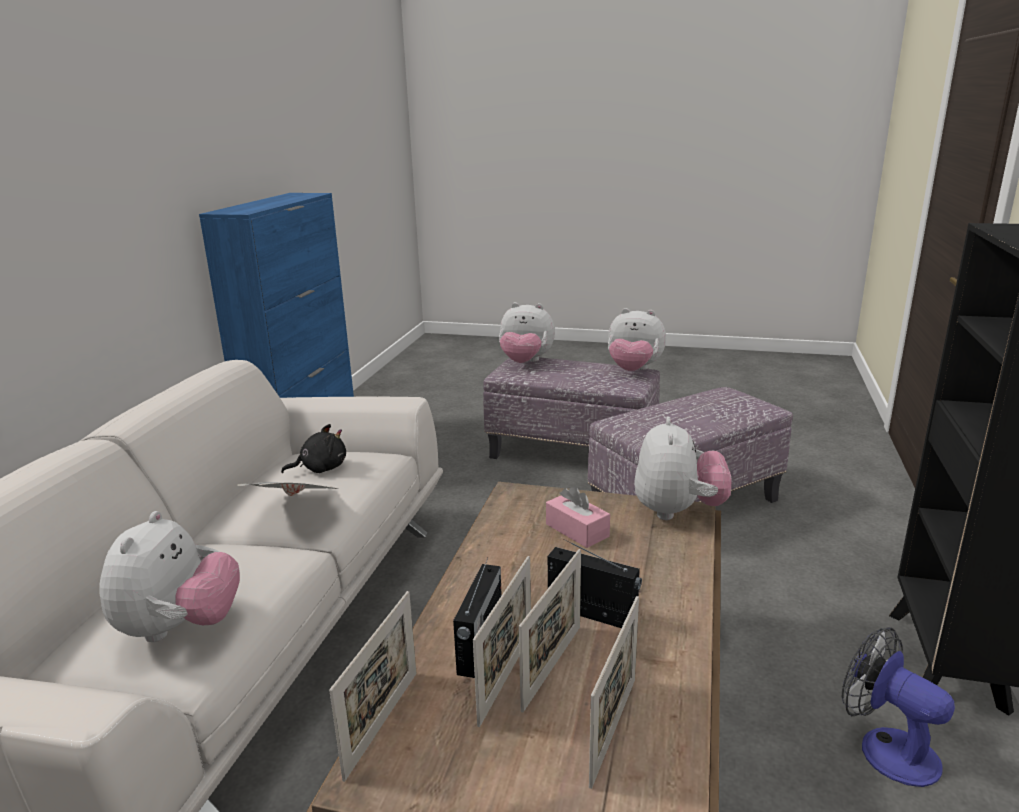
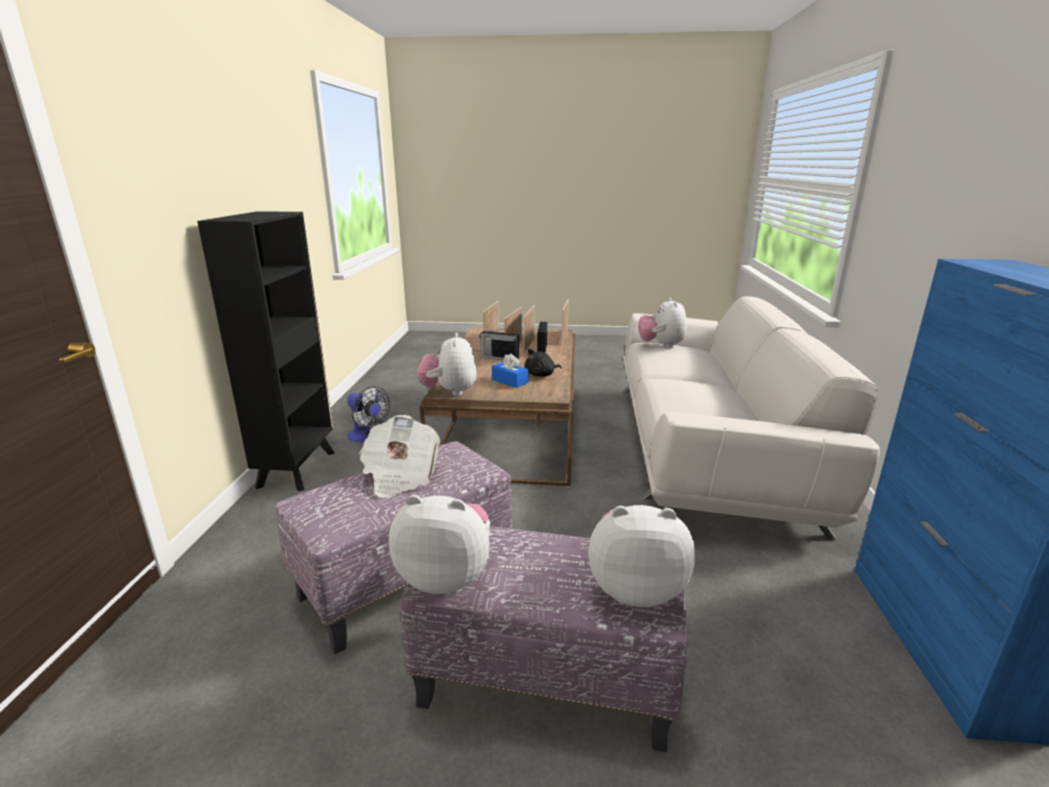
camera: 170 degrees right, 0 degrees up
newspaper [238,482,338,496] -> newspaper moved to [359,415,440,498]
black plush toy [281,424,346,473] -> black plush toy moved to [525,349,562,377]
pink tissue box [546,486,610,548] -> blue tissue box [492,353,528,388]

